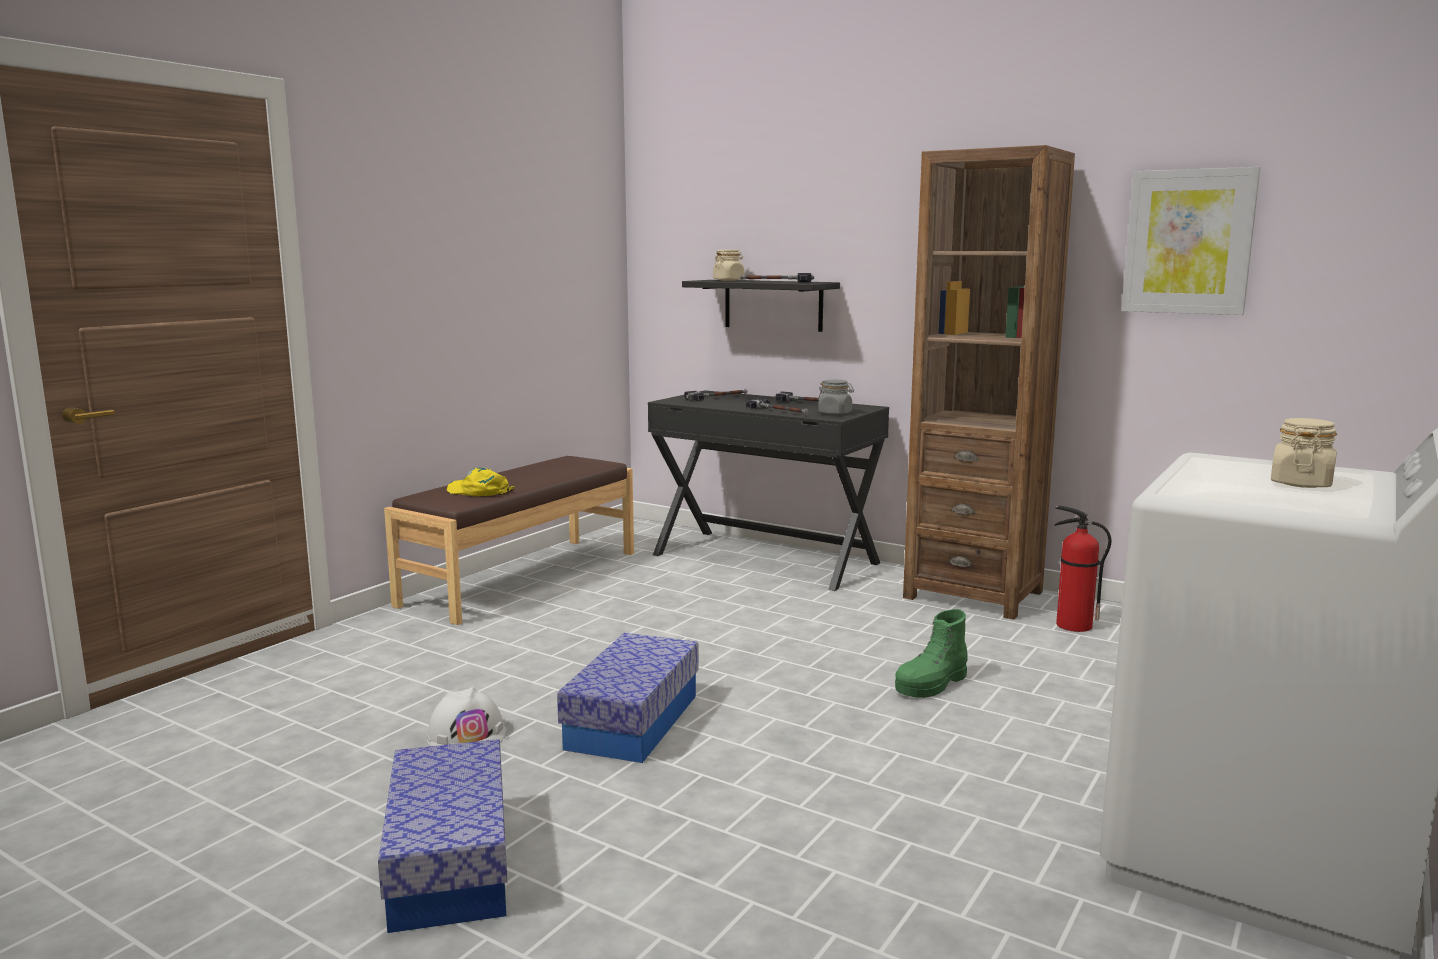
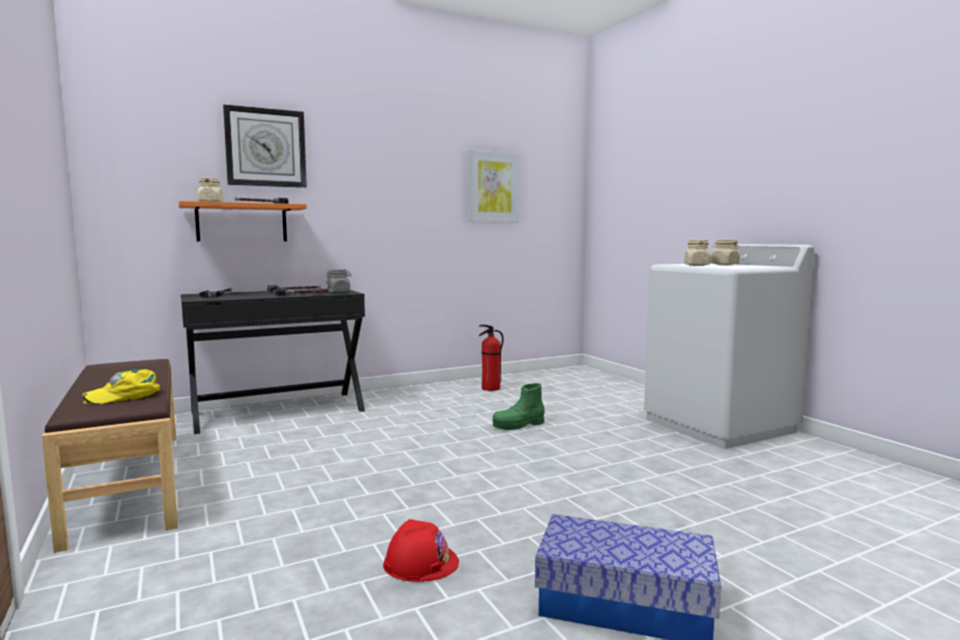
camera: 60 degrees left, 5 degrees down
white hard hat [427,687,507,746] -> red hard hat [383,519,459,582]
storage box [557,633,699,763] -> none
black shelf [682,280,840,332] -> orange shelf [179,201,307,241]
green boot [895,609,968,698] -> green boot turned 75 degrees clockwise [492,383,545,430]
brown bookcase [903,145,1075,620] -> none
none -> wall clock [223,104,307,188]
none -> beige jar [684,240,711,266]

